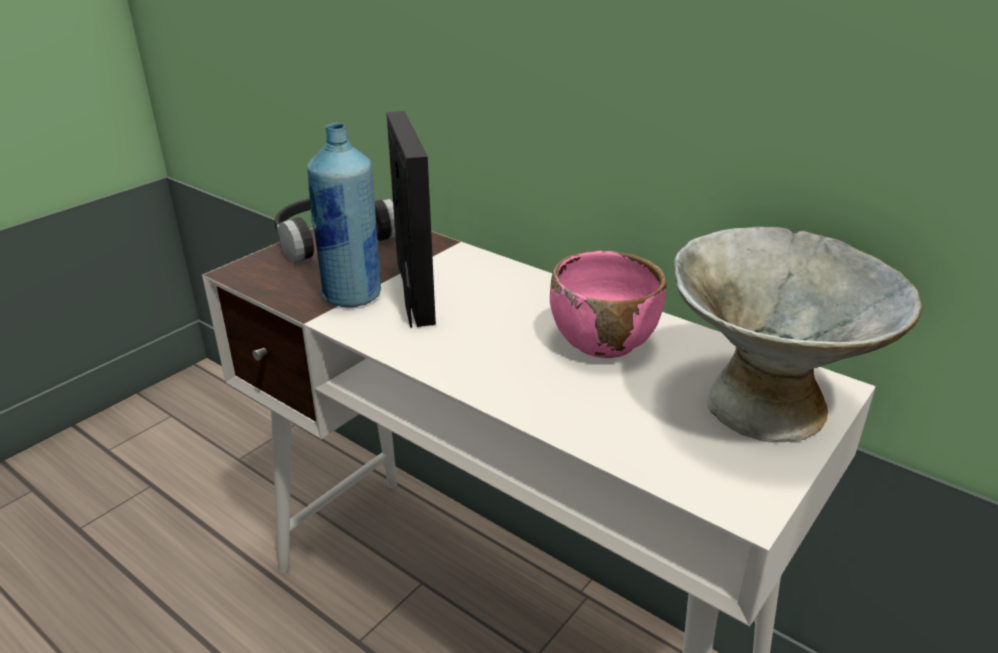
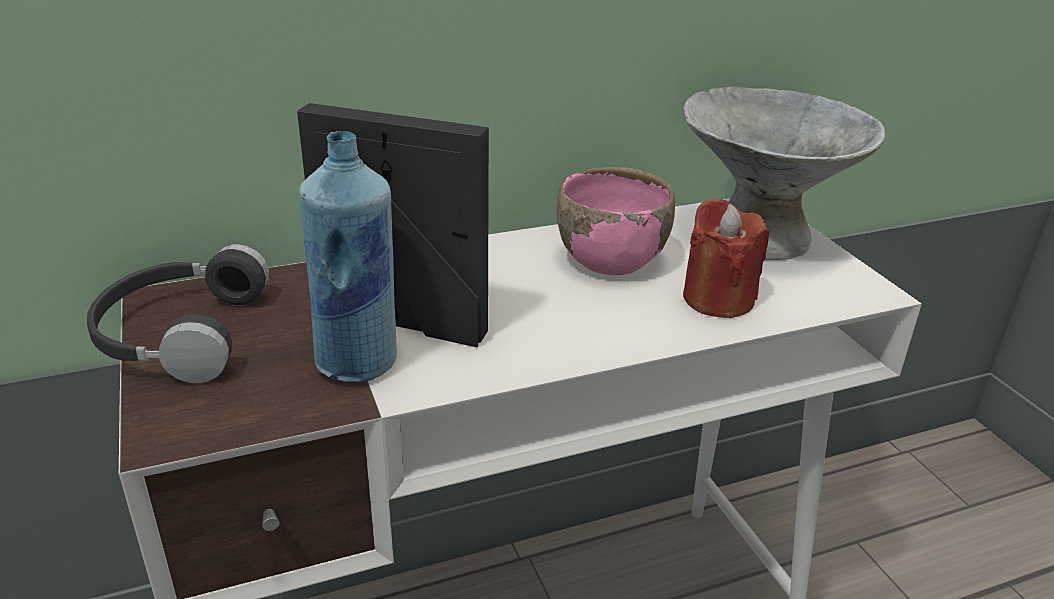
camera: 60 degrees left, 0 degrees up
none -> red candle [683,199,769,318]

